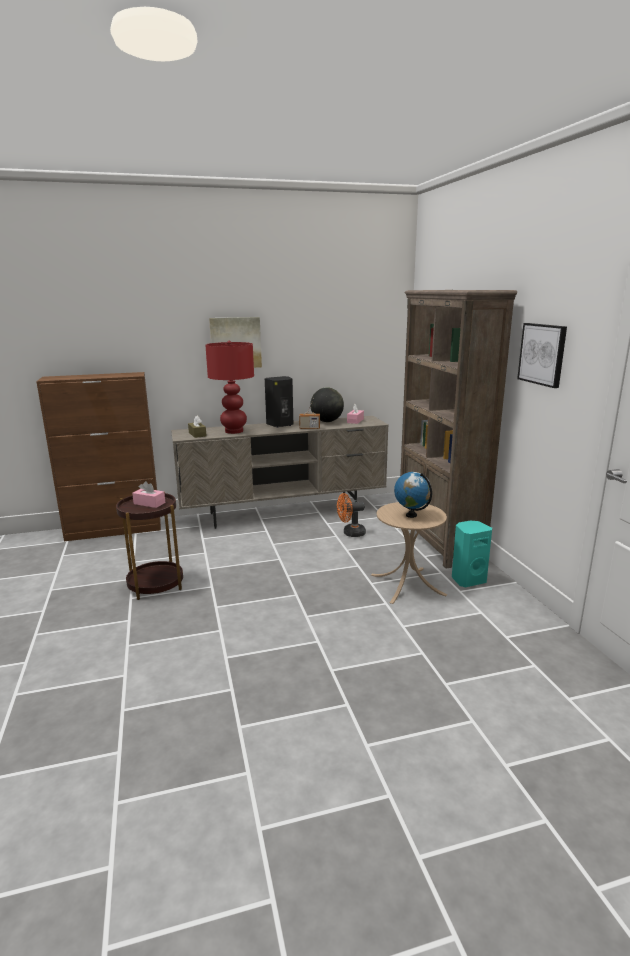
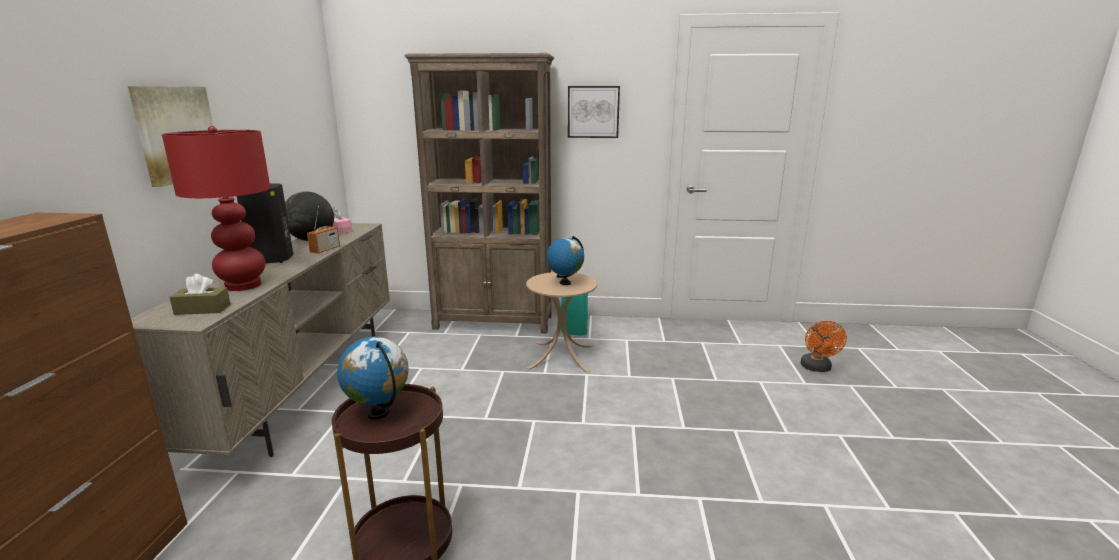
camera: 70 degrees left, 0 degrees up
pink tissue box [132,481,165,508] -> globe [337,337,409,420]
orange fan [337,493,366,537] -> orange fan moved to [801,321,847,372]

